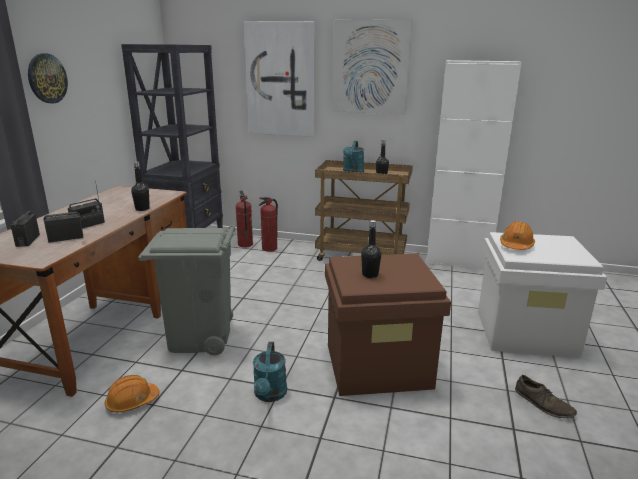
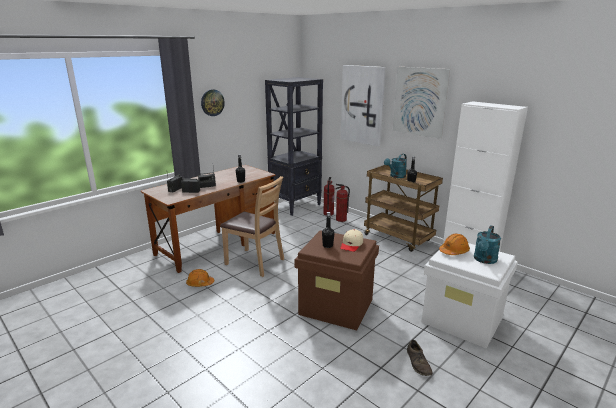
camera: 30 degrees right, 0 degrees up
grey trash can [139,225,235,355] -> brown chair [220,176,284,277]
turquoise watering can [253,342,287,402] -> turquoise watering can moved to [474,225,501,264]
none -> beige cap [340,229,363,252]

